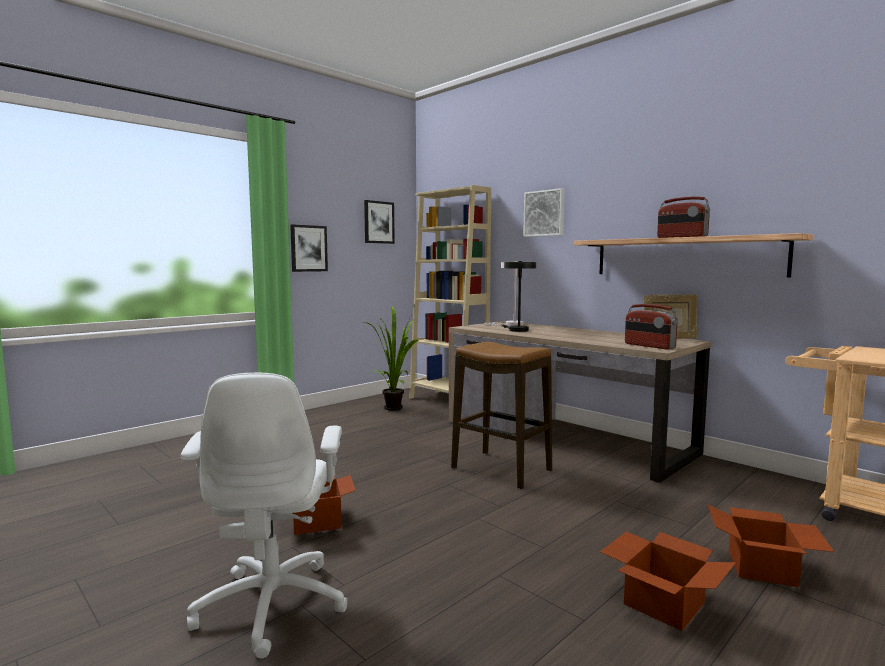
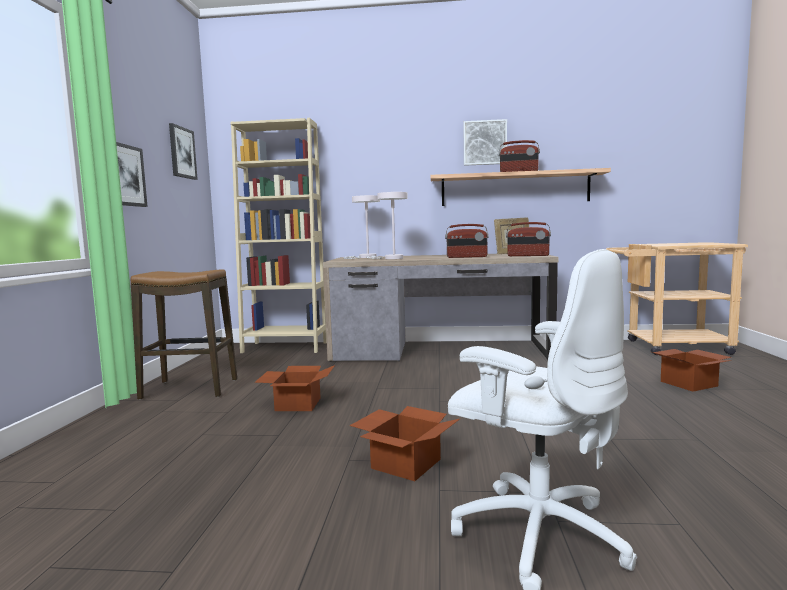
camera: 40 degrees left, 0 degrees up
potted plant [364,306,419,411] -> none
stool [451,342,552,489] -> stool moved to [131,269,237,400]
black table lamp [501,261,536,332] -> white table lamp [366,192,408,259]
picture [523,188,565,237] -> picture moved to [463,119,507,166]
cardboard box [600,532,736,631] -> cardboard box moved to [255,365,335,411]
none -> radio [445,224,489,258]

